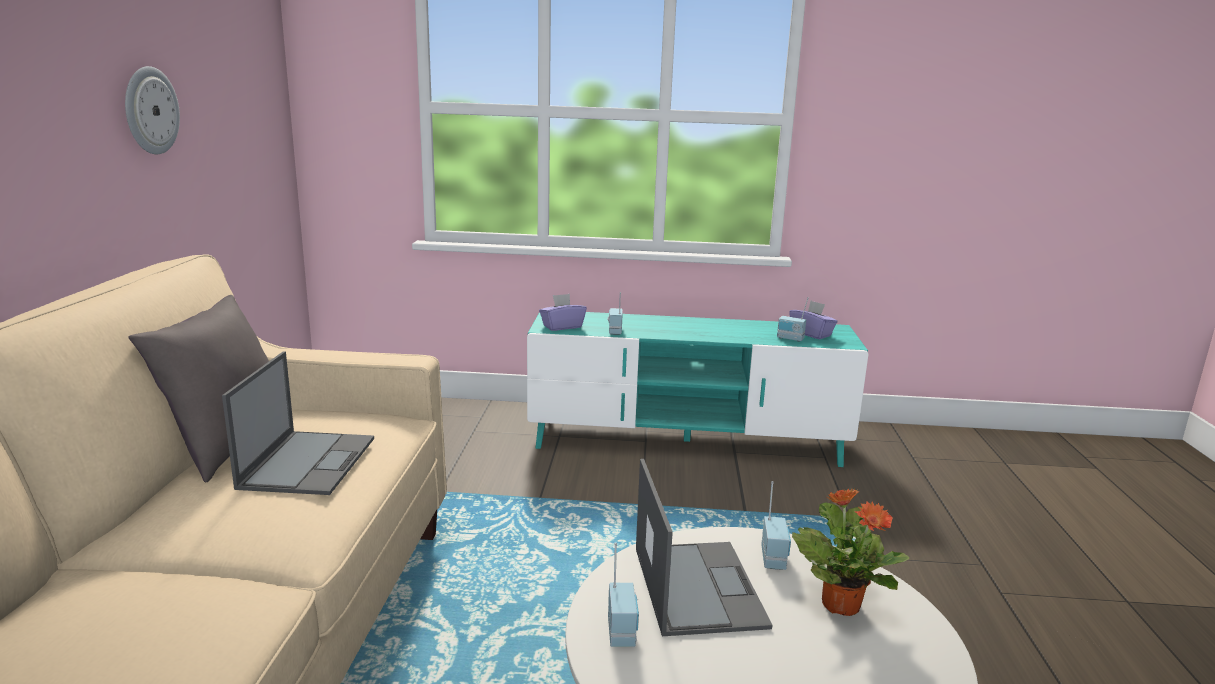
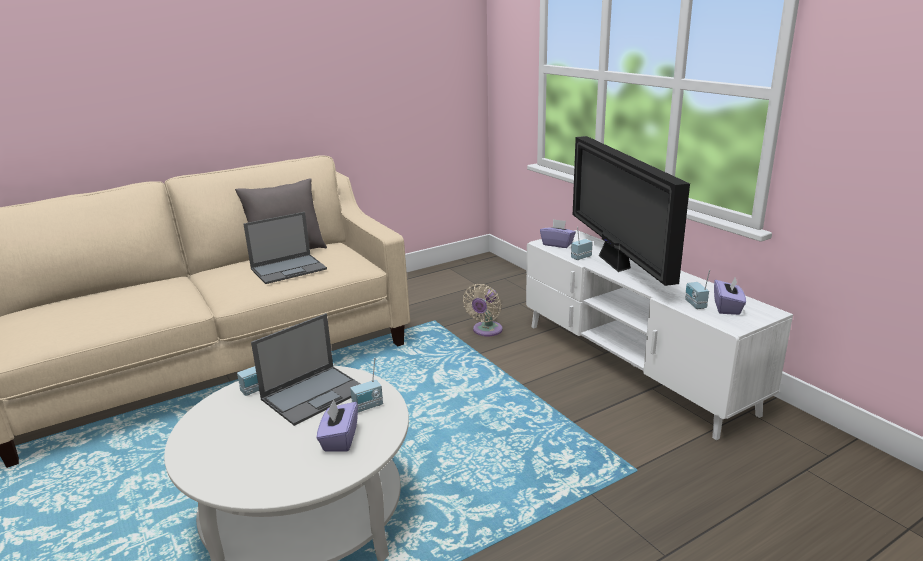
camera: 55 degrees right, 5 degrees up
wall clock [125,66,180,154] -> none
turquoise tv stand [527,312,868,467] -> white tv stand [526,230,793,440]
potted plant [792,488,909,616] -> purple tissue box [317,399,358,451]
none -> beige fan [463,284,503,336]
none -> television [573,136,690,286]

